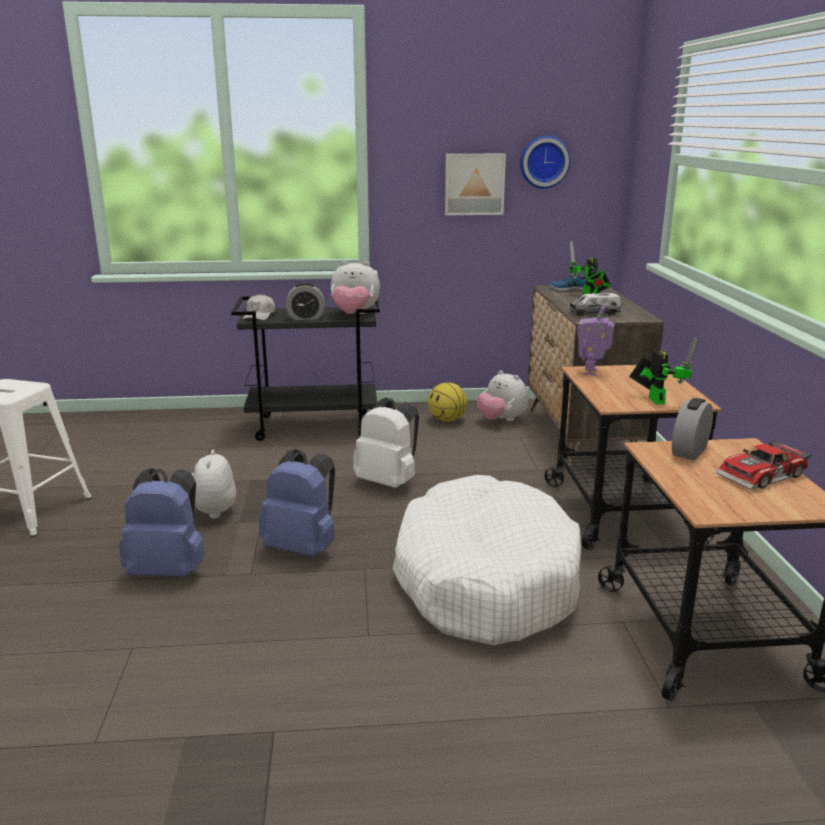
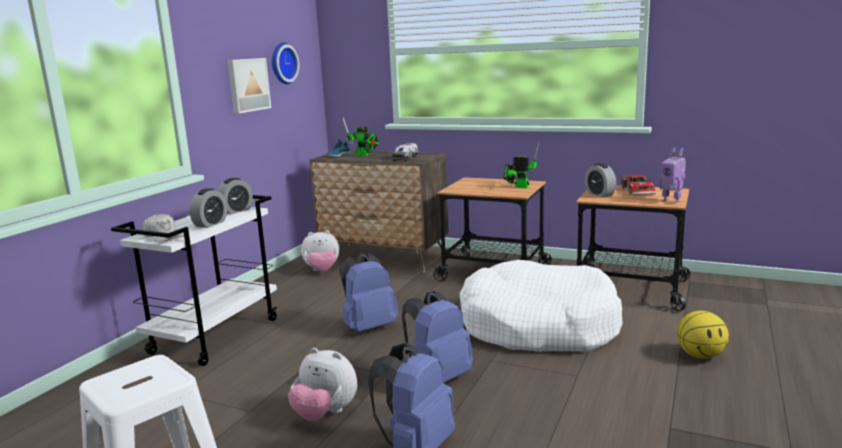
camera: 60 degrees left, 5 degrees down
black cart [231,296,380,441] -> white cart [111,195,278,366]
plush toy [331,261,380,314] -> alarm clock [217,178,253,214]
white backpack [353,397,419,488] -> blue backpack [339,253,399,332]
basketball [428,382,467,422] -> basketball moved to [677,311,729,359]
toy robot [578,304,615,376] -> toy robot moved to [659,147,686,204]

